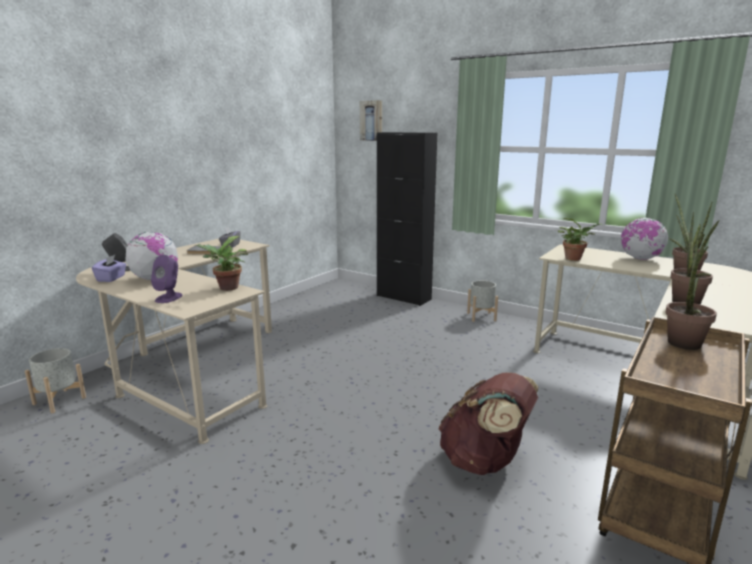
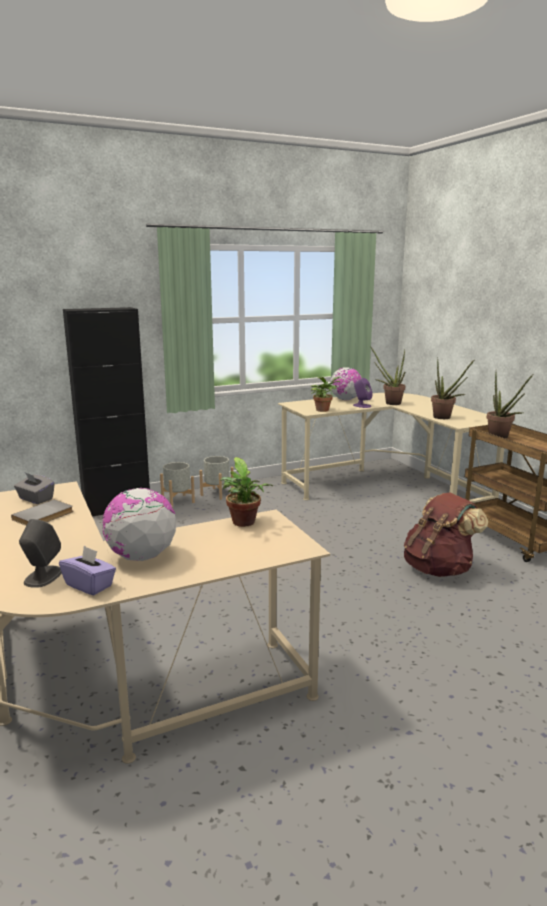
camera: 60 degrees left, 0 degrees up
grey planter [25,348,86,413] -> grey planter moved to [160,462,195,508]
purple speaker [151,255,183,303] -> purple speaker moved to [353,378,373,408]
picture [360,100,383,141] -> none

